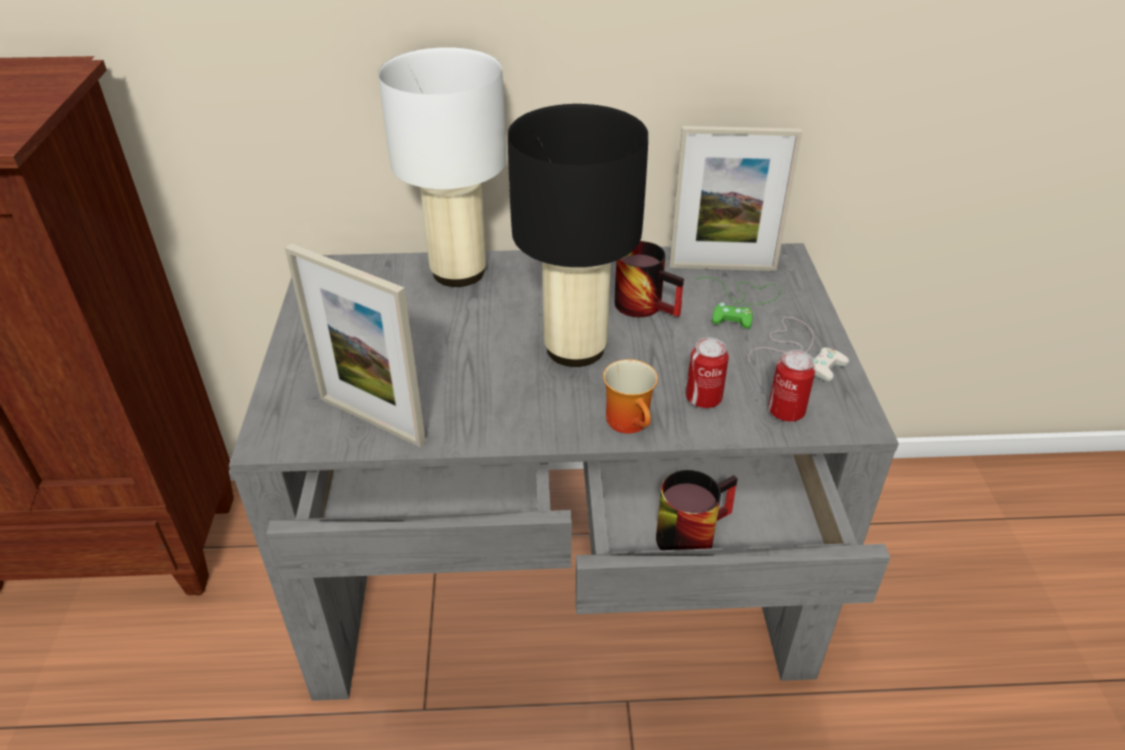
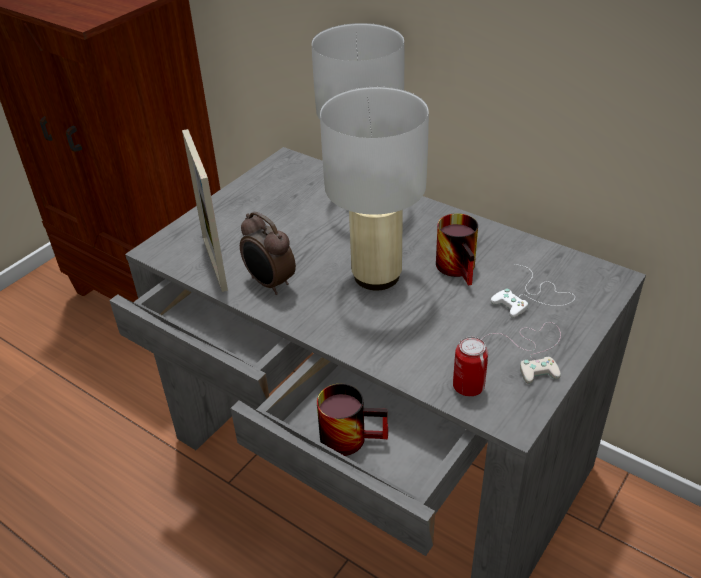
camera: 40 degrees right, 0 degrees up
black table lamp [508,104,648,367] -> white table lamp [320,87,429,290]
mug [603,359,658,434] -> none
picture frame [669,126,802,271] -> none
can [686,338,729,408] -> none
green game controller [696,277,781,329] -> white game controller [491,264,575,318]
none -> alarm clock [240,211,296,295]

